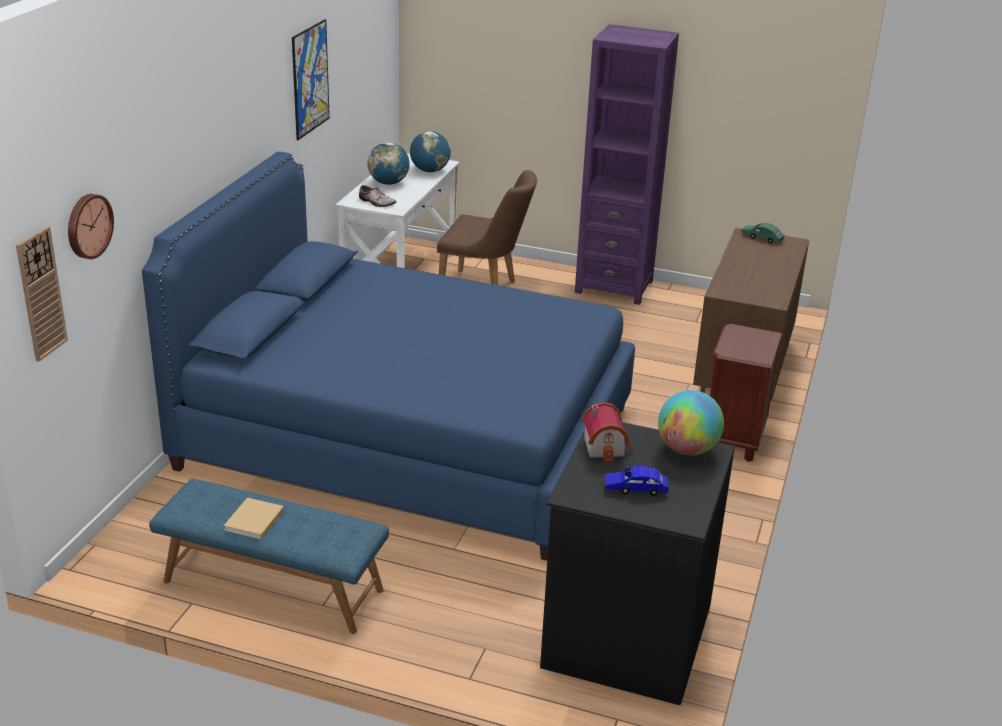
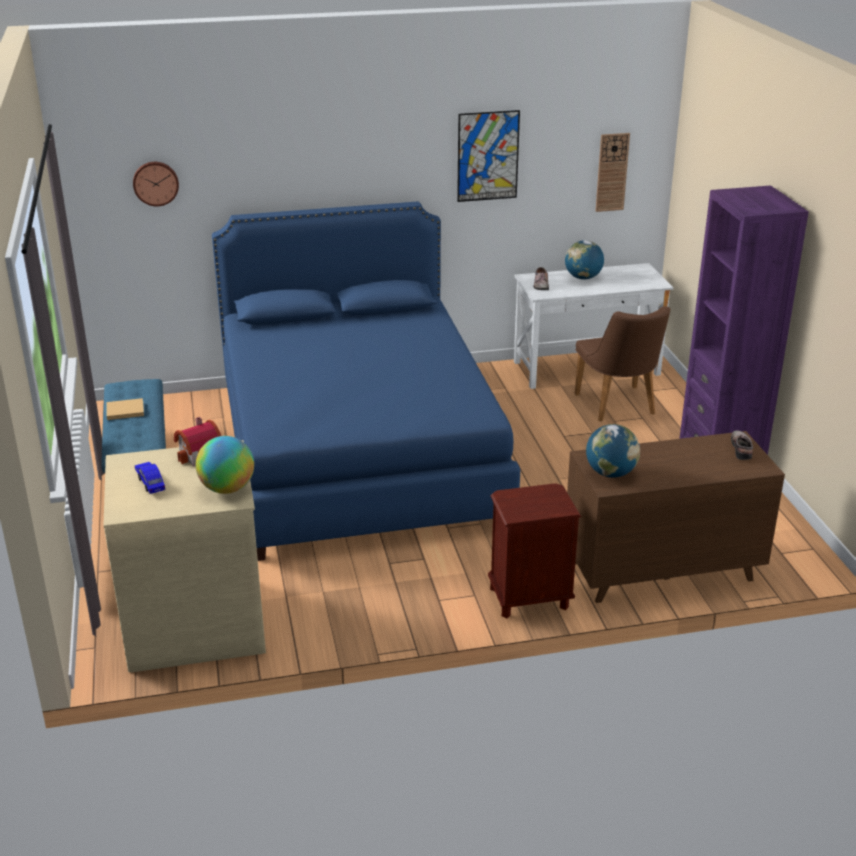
camera: 60 degrees right, 0 degrees up
wall clock [16,226,68,362] -> wall clock moved to [596,133,630,212]
globe [410,131,451,172] -> globe moved to [586,424,640,478]
black dresser [540,422,735,705] -> beige dresser [103,440,266,672]
green toy car [741,223,784,243] -> shoe [731,431,753,460]

